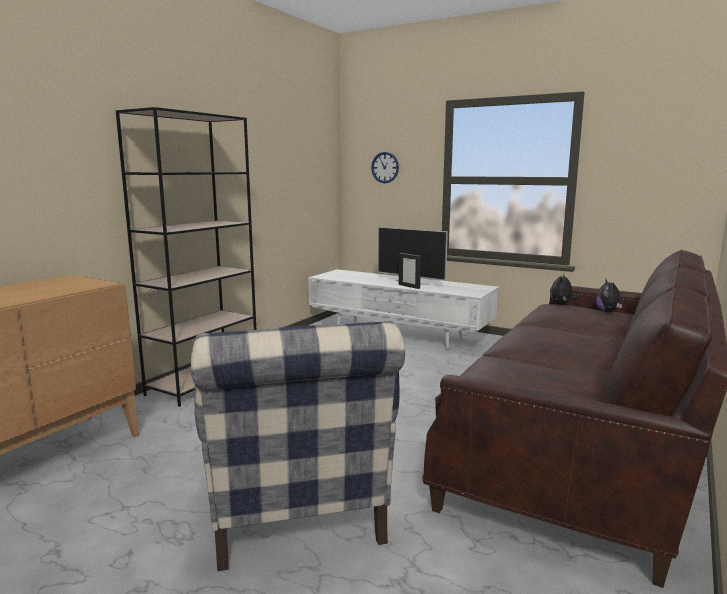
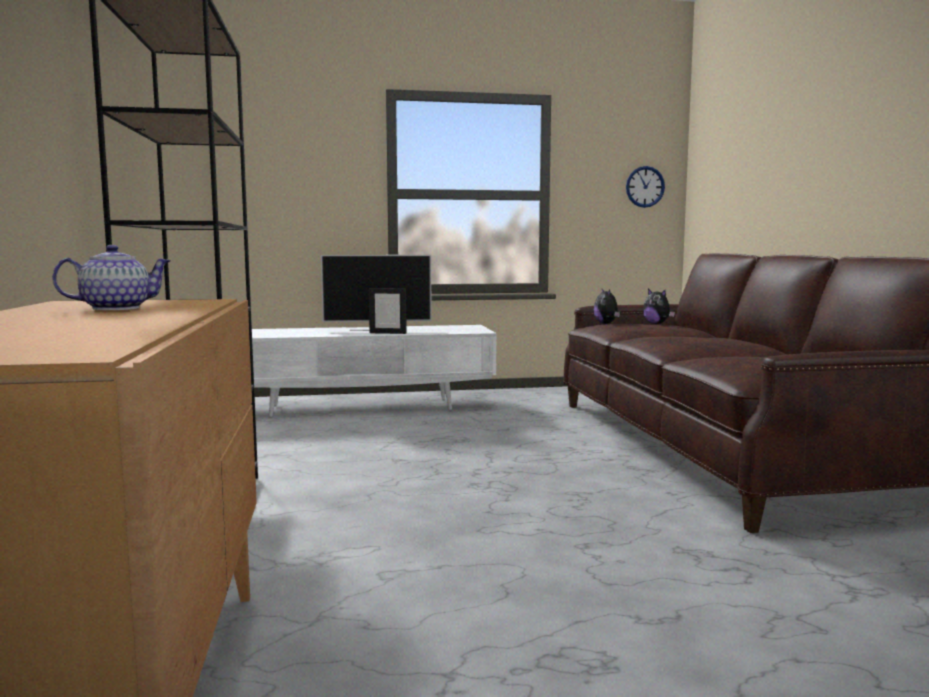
camera: 40 degrees left, 5 degrees down
armchair [191,321,405,571] -> none
wall clock [371,152,399,183] -> wall clock moved to [626,166,665,208]
none -> teapot [52,245,171,310]

